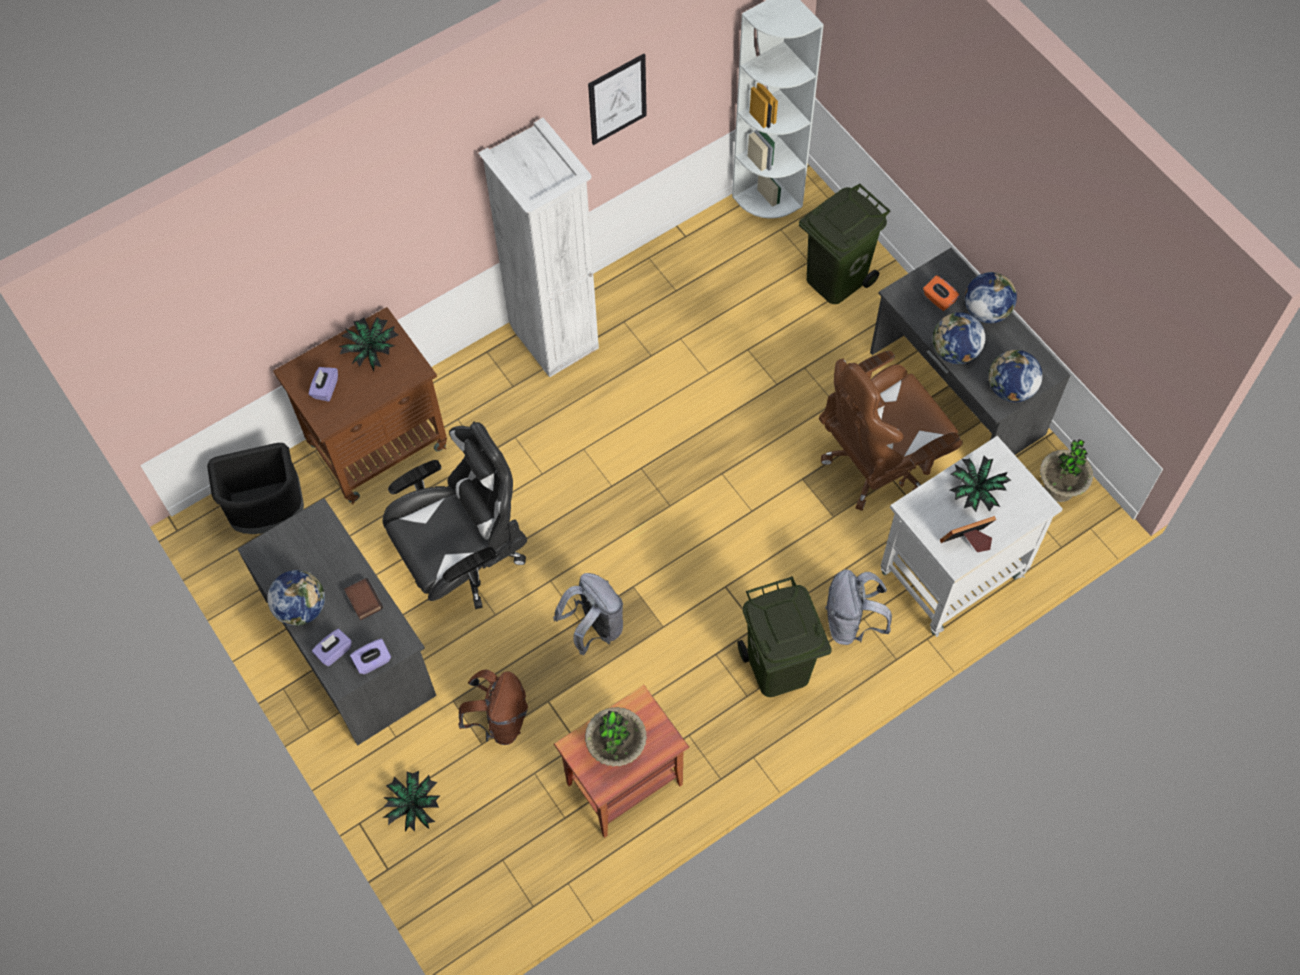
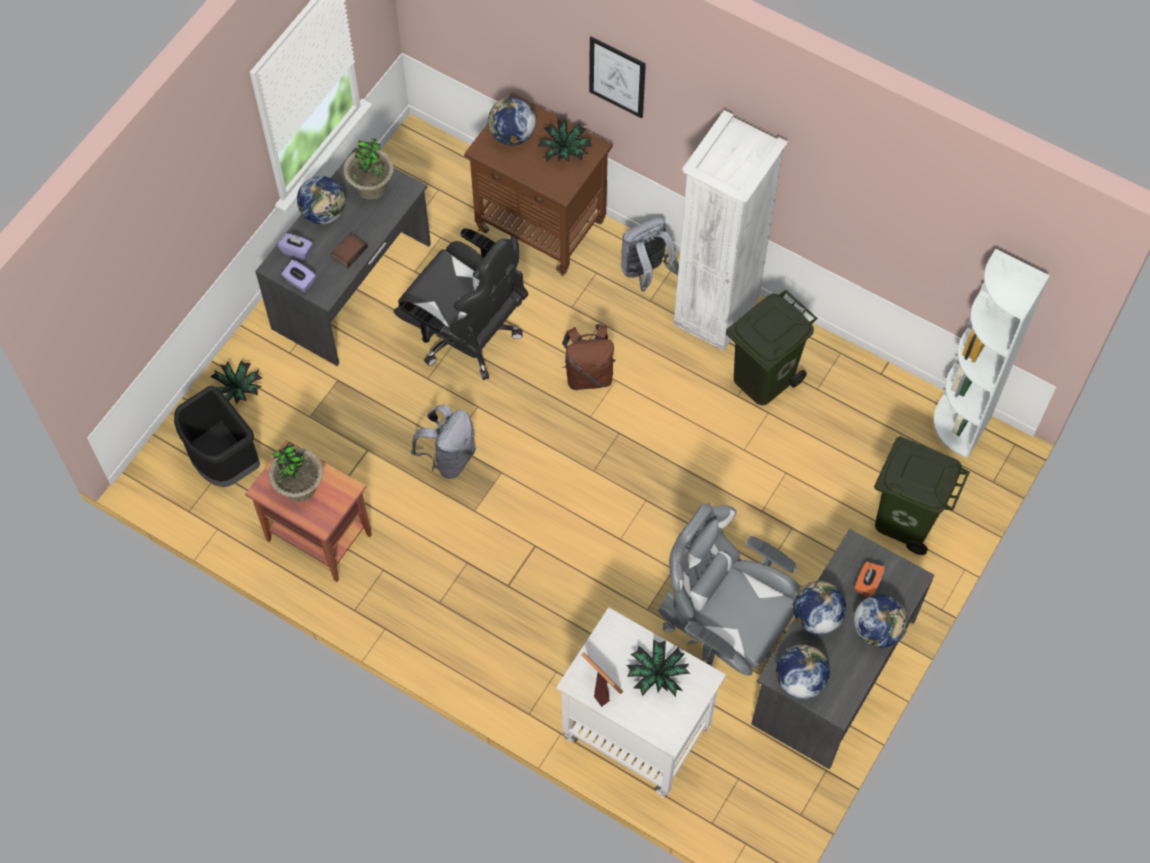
camera: 65 degrees right, 0 degrees up
black trash can [207,443,304,534] -> black trash can moved to [174,386,260,487]
purple tissue box [309,367,338,402] -> globe [488,97,536,146]
brown backpack [458,670,528,745] -> brown backpack moved to [562,324,615,390]
picture [588,54,647,145] -> picture moved to [589,37,646,118]
green trash can [737,576,832,697] -> green trash can moved to [726,290,817,405]
brown office chair [819,351,963,511] -> grey office chair [658,503,801,676]
grey backpack [825,569,892,645] -> grey backpack moved to [621,218,679,292]
potted plant [1040,439,1093,502] -> potted plant moved to [343,138,394,200]

